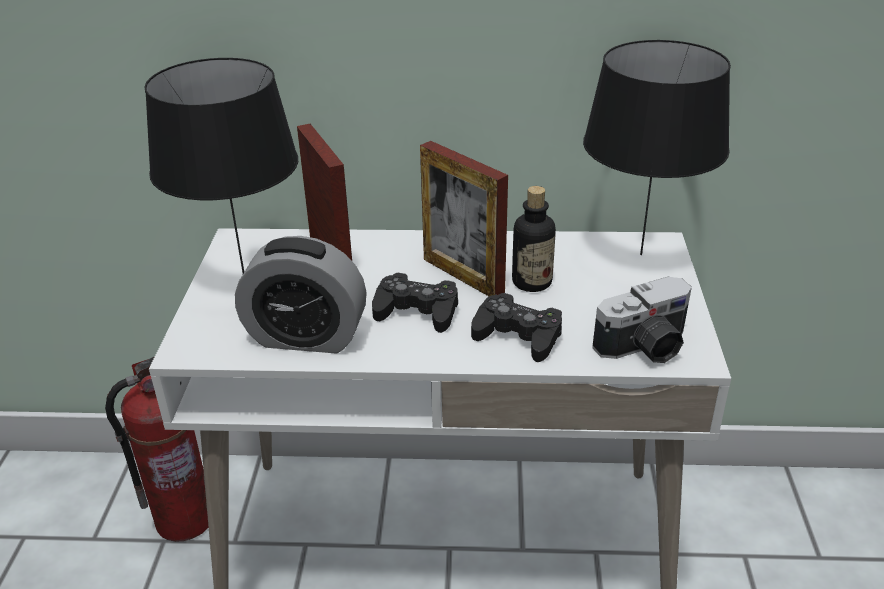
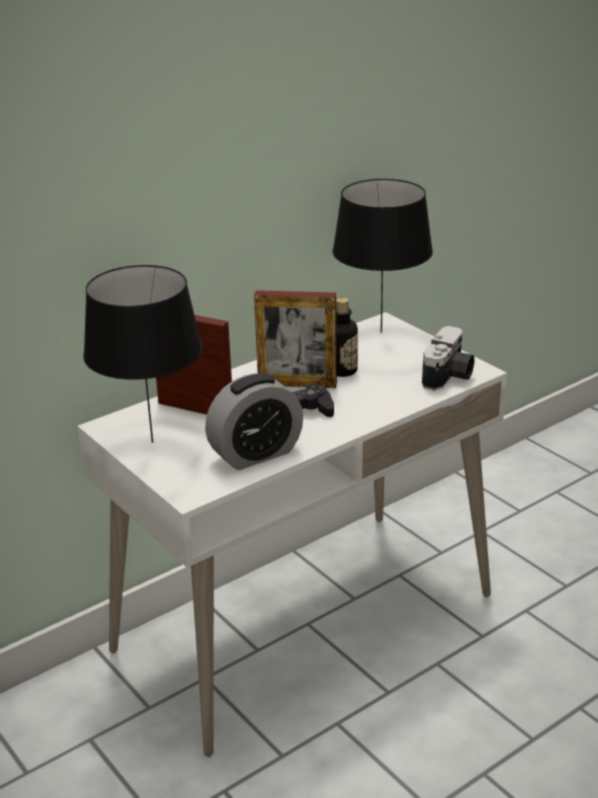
camera: 40 degrees left, 5 degrees down
fire extinguisher [105,356,209,542] -> none
black game controller [471,293,562,362] -> none

